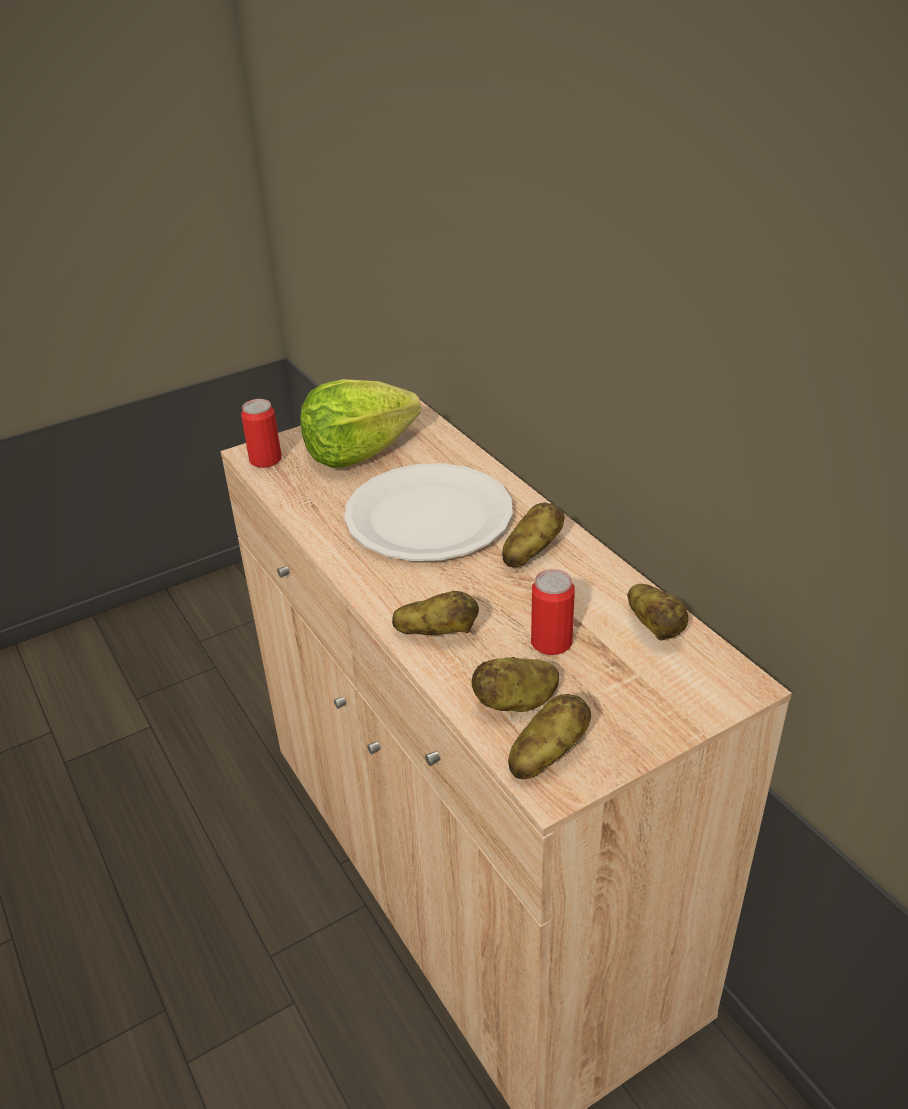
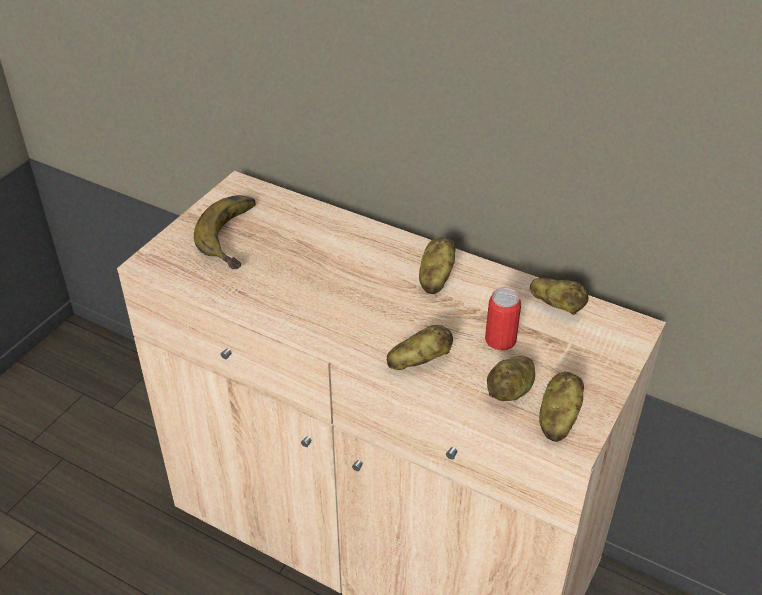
camera: 30 degrees left, 5 degrees up
can [241,399,282,468] -> none
lettuce [301,379,421,468] -> banana [194,195,256,269]
white plate [344,463,513,561] -> none

